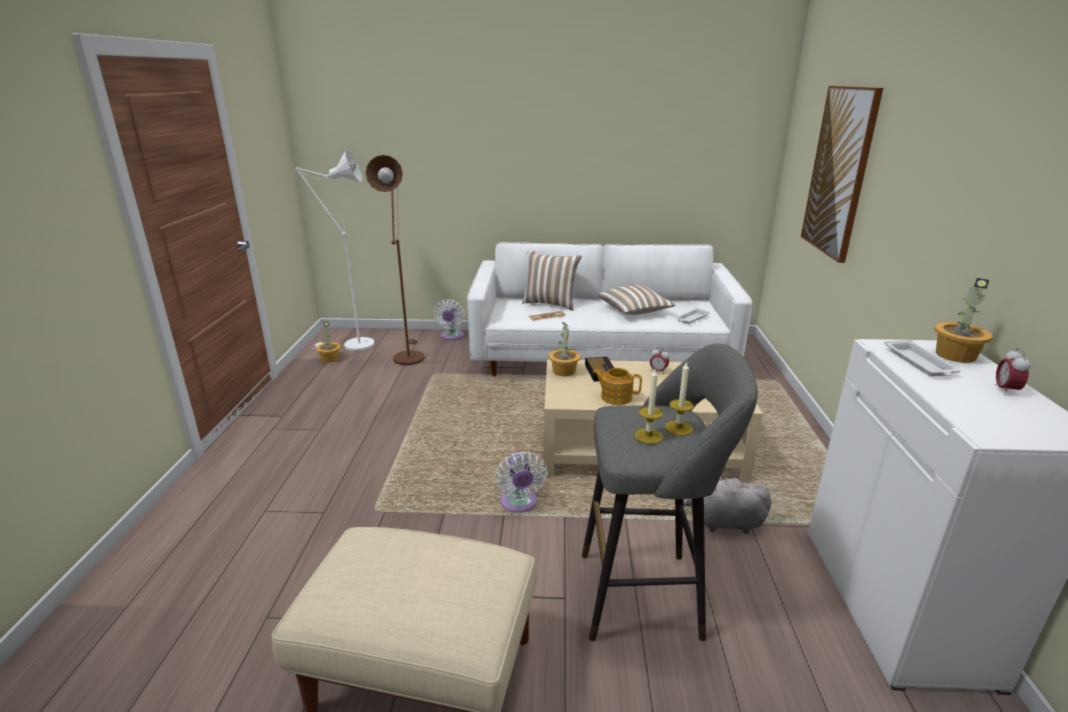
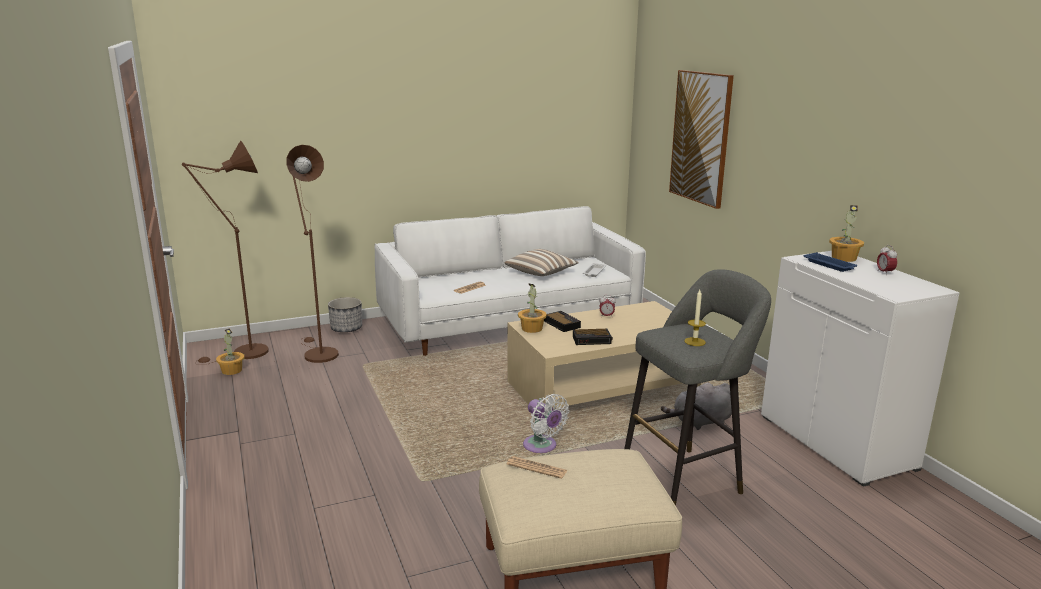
camera: 25 degrees left, 5 degrees down
white floor lamp [295,149,374,351] -> brown floor lamp [182,141,269,365]
white fan [433,299,465,340] -> planter [328,297,362,332]
pillow [522,250,582,311] -> none
teapot [592,368,642,405] -> alarm clock [573,329,613,345]
candle [665,361,694,436] -> none
white tray [884,340,961,376] -> blue tray [804,252,857,272]
none -> newspaper [507,456,568,479]

